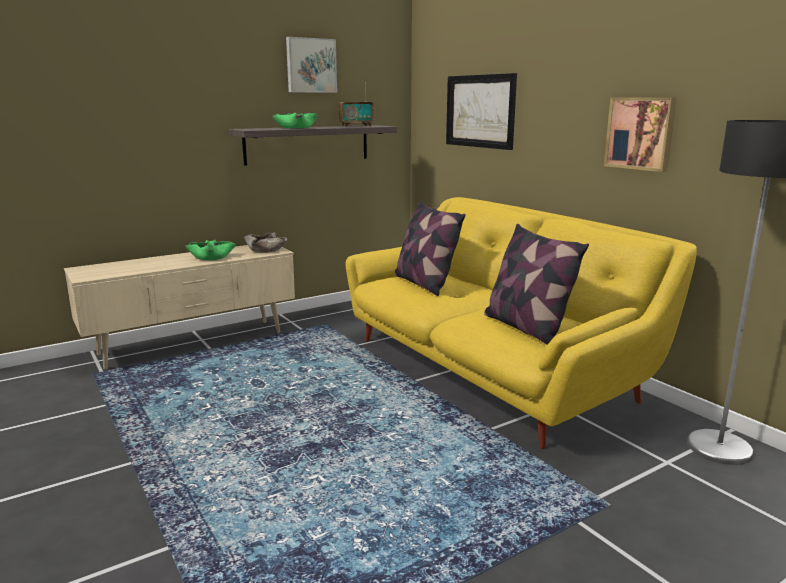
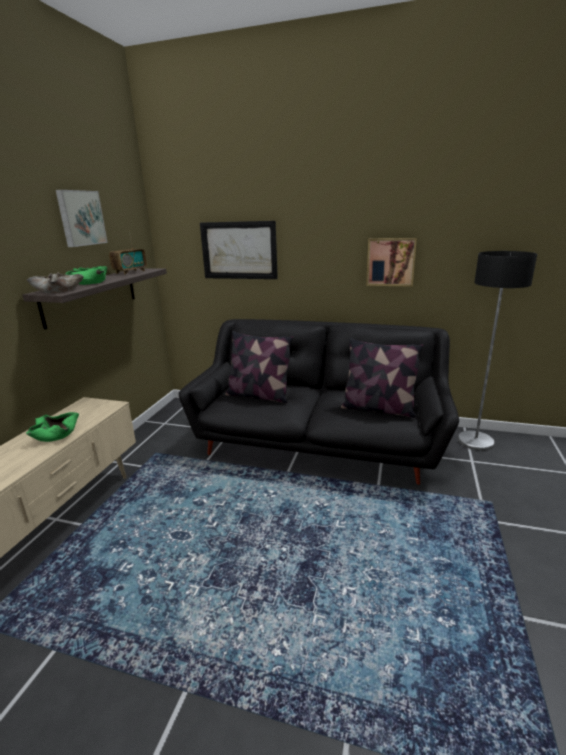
camera: 40 degrees left, 5 degrees up
beige bowl [244,232,288,253] -> beige bowl moved to [27,272,84,293]
yellow sofa [346,197,697,449] -> black sofa [179,319,459,485]

